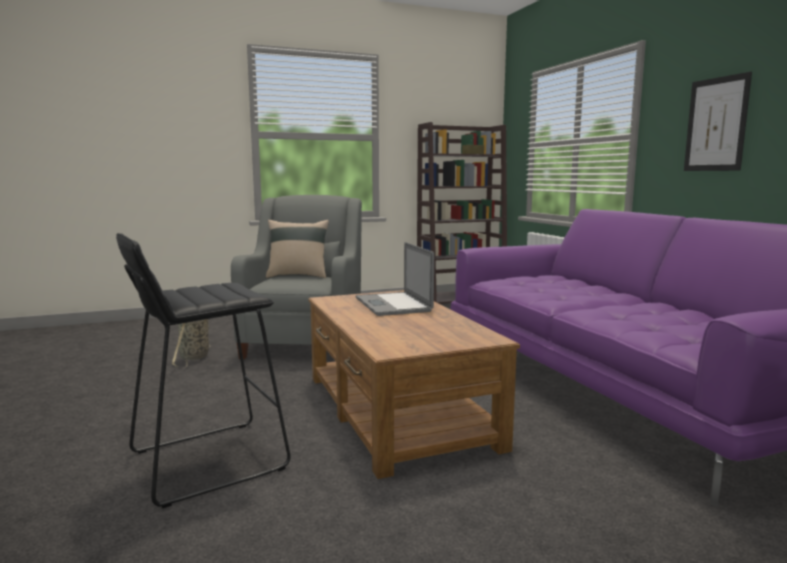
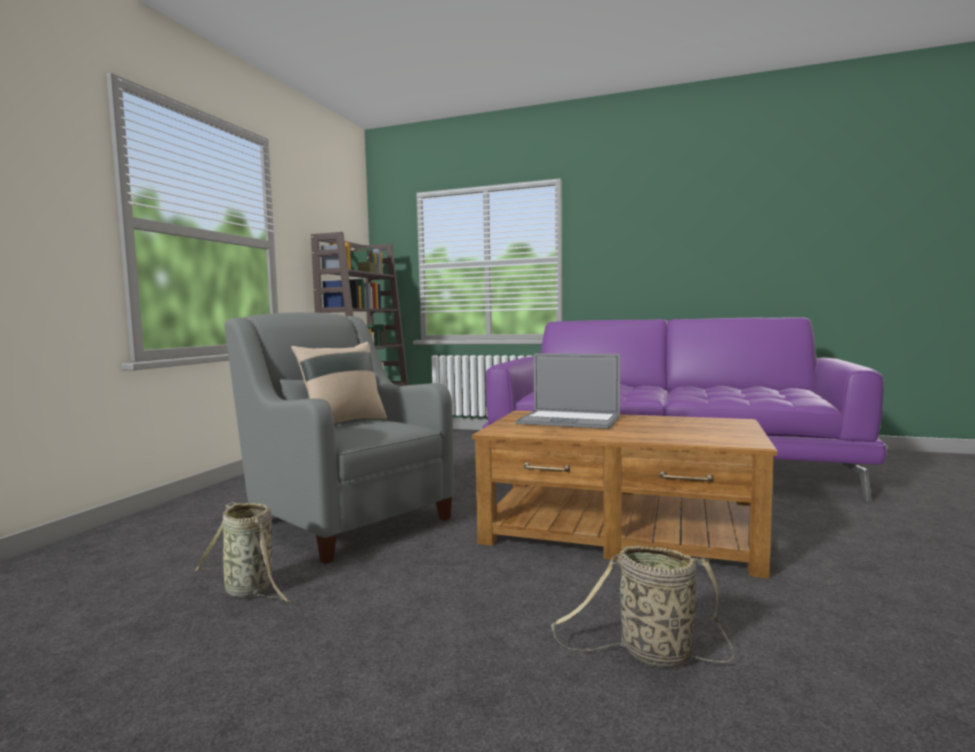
camera: 50 degrees left, 5 degrees down
black stool [116,233,291,508] -> basket [551,545,734,668]
picture [684,72,752,171] -> none

